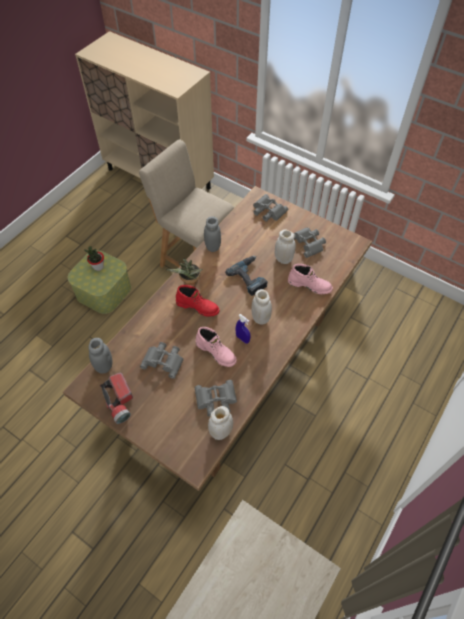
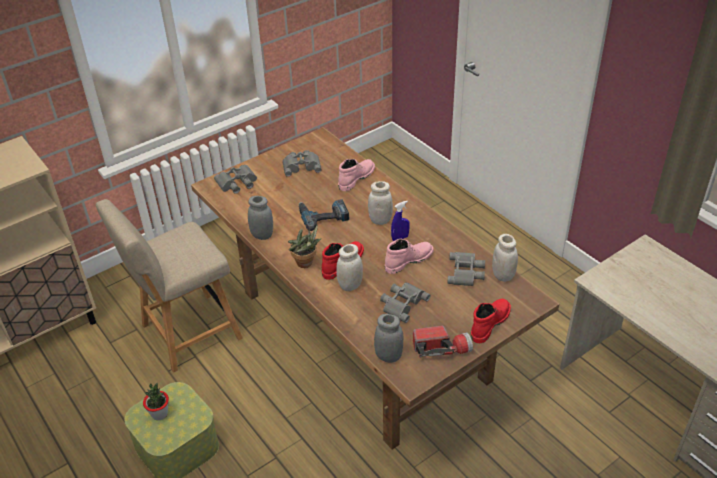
camera: 70 degrees left, 15 degrees down
white jar [275,230,296,264] -> white jar moved to [336,244,363,291]
none -> red boot [471,299,511,343]

